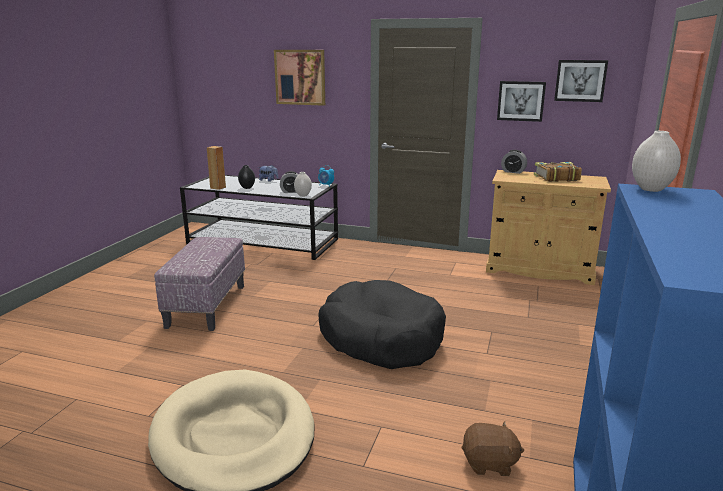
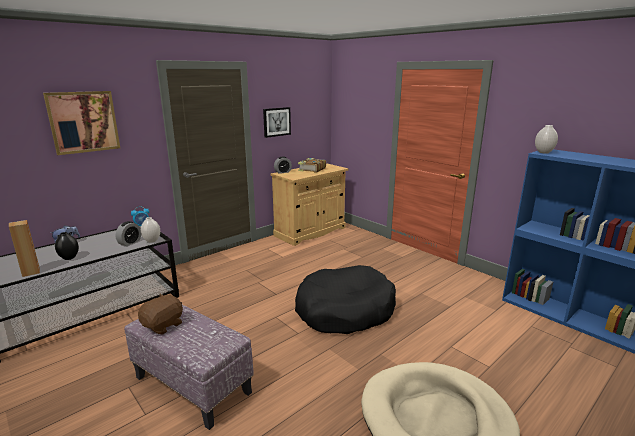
camera: 60 degrees left, 0 degrees up
brown plush toy [462,422,524,476] -> brown plush toy moved to [138,294,183,335]
picture [554,60,608,102] -> none

